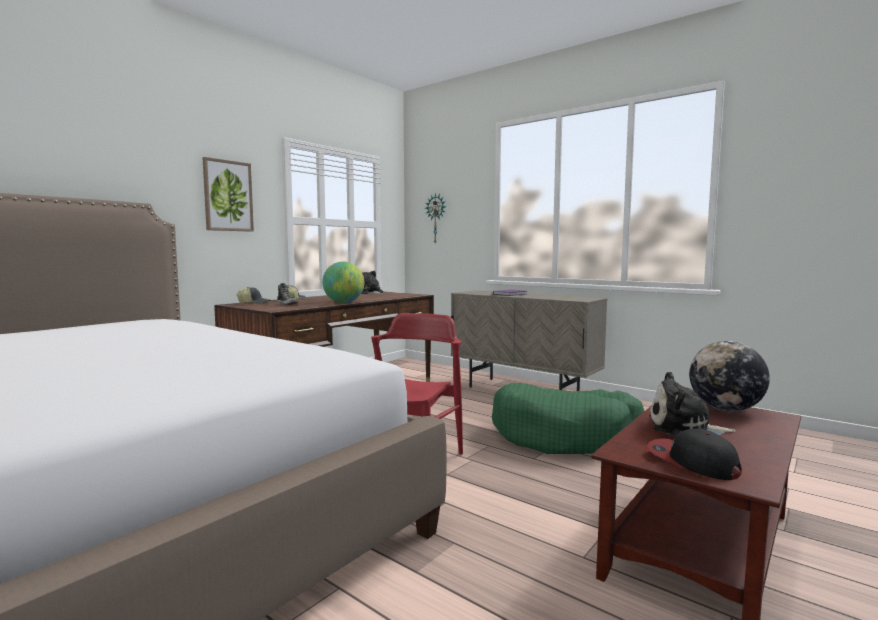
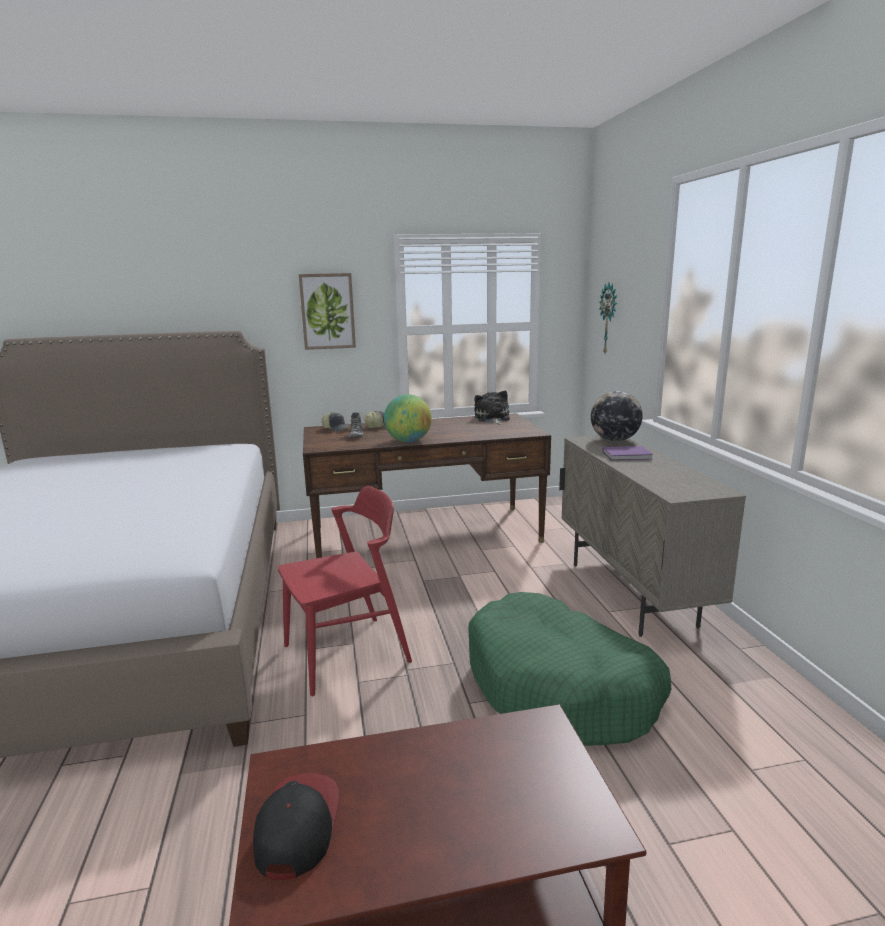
camera: 40 degrees right, 10 degrees up
plush toy [649,372,736,437] -> none
globe [689,341,770,411] -> globe moved to [591,391,643,441]

